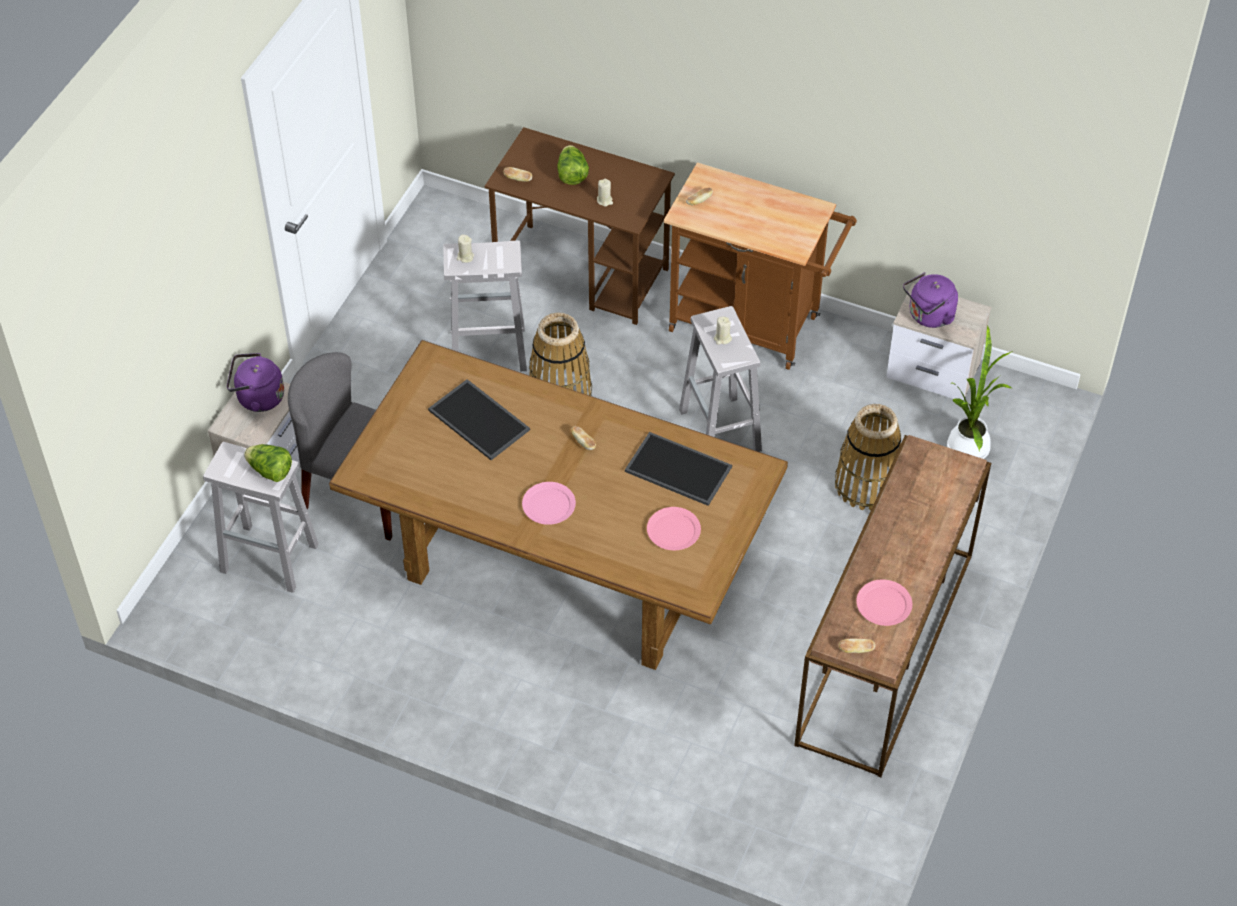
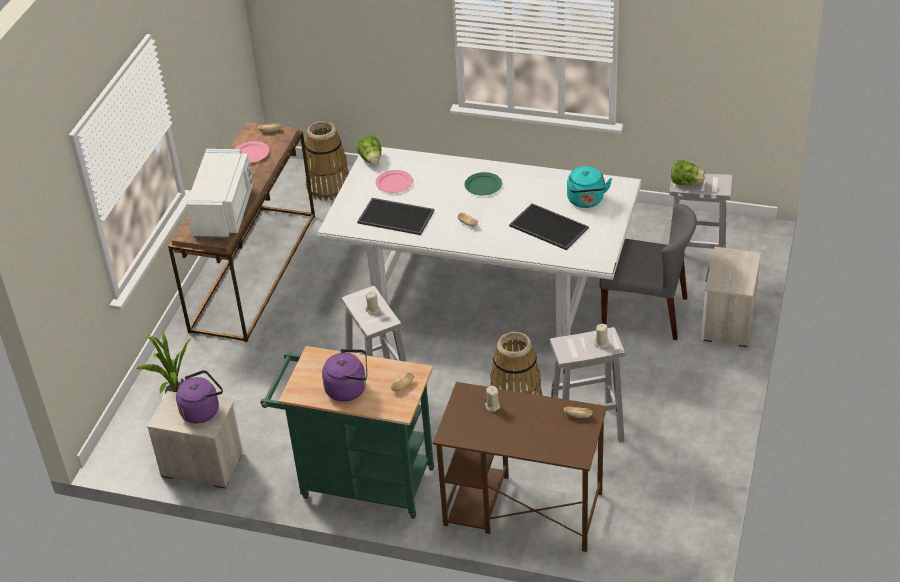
camera: 175 degrees right, 10 degrees down
purple kettle [227,353,284,412] -> purple kettle moved to [322,349,367,402]
brown dining table [329,340,788,670] -> white dining table [317,147,641,337]
pink plate [522,482,576,525] -> green plate [465,172,502,195]
lettuce [557,145,589,185] -> lettuce moved to [357,135,382,165]
brown cart [663,162,857,370] -> green cart [261,346,434,519]
basket [835,404,901,511] -> basket moved to [305,121,349,201]
none -> white microwave [186,149,253,238]
none -> turquoise kettle [567,166,612,208]

